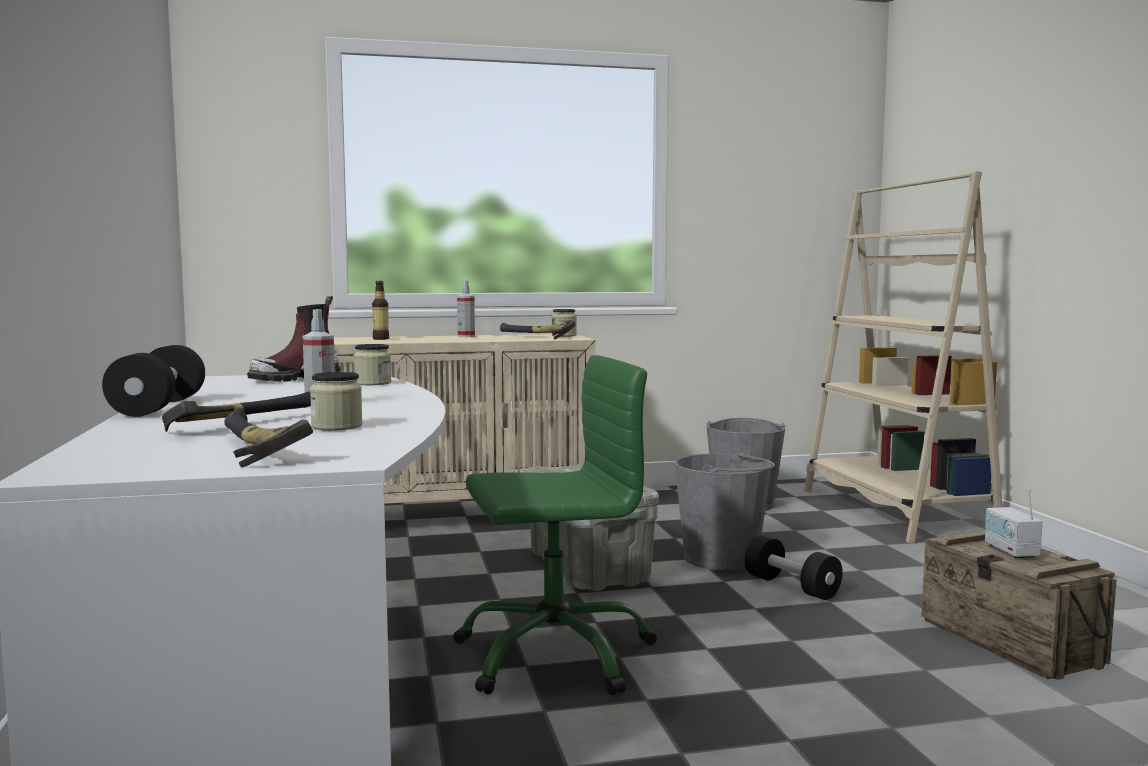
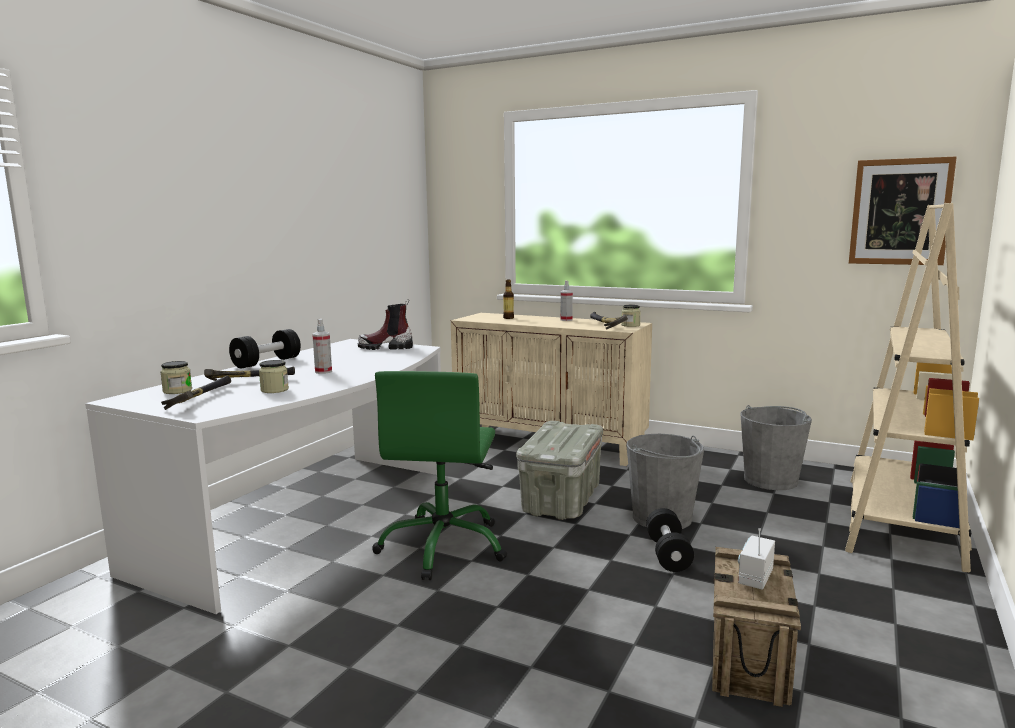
camera: 40 degrees right, 5 degrees up
jar [354,344,391,385] -> jar moved to [160,361,192,394]
green office chair [453,355,657,696] -> green office chair turned 75 degrees clockwise [372,371,507,580]
none -> picture [849,157,957,265]

